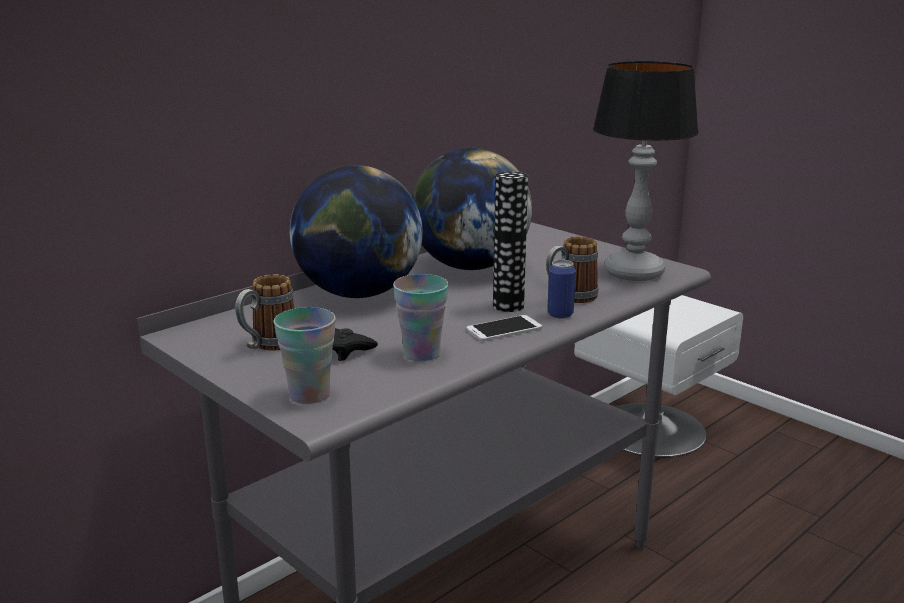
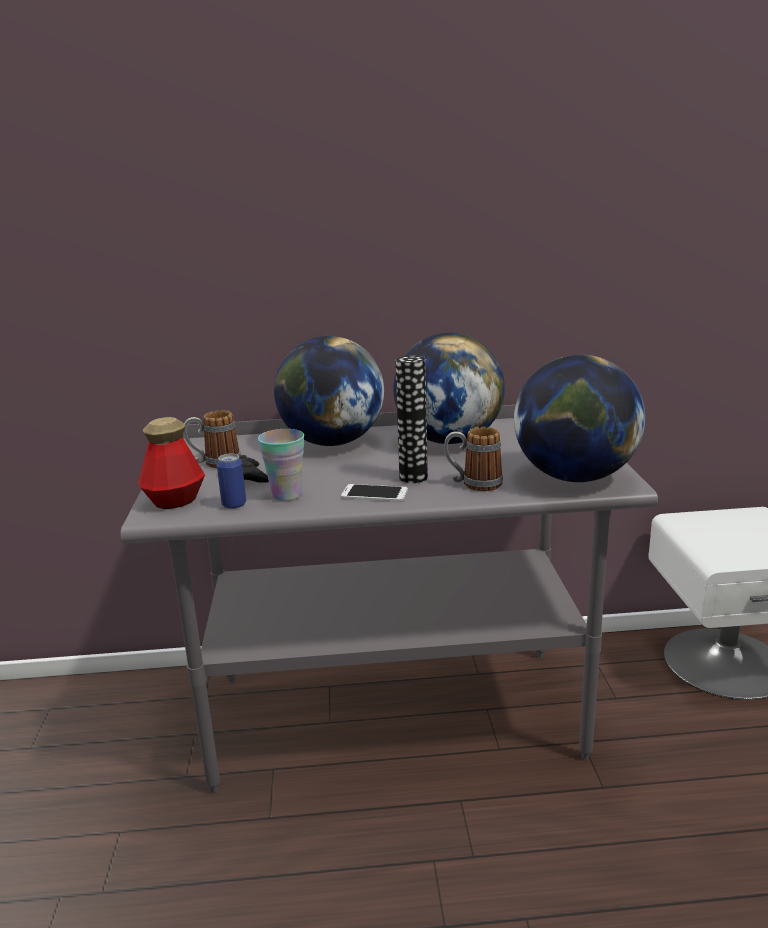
camera: 40 degrees right, 0 degrees up
cup [274,307,336,404] -> bottle [138,417,205,509]
can [547,260,576,319] -> can moved to [217,454,246,509]
table lamp [593,61,699,281] -> globe [514,355,645,482]

